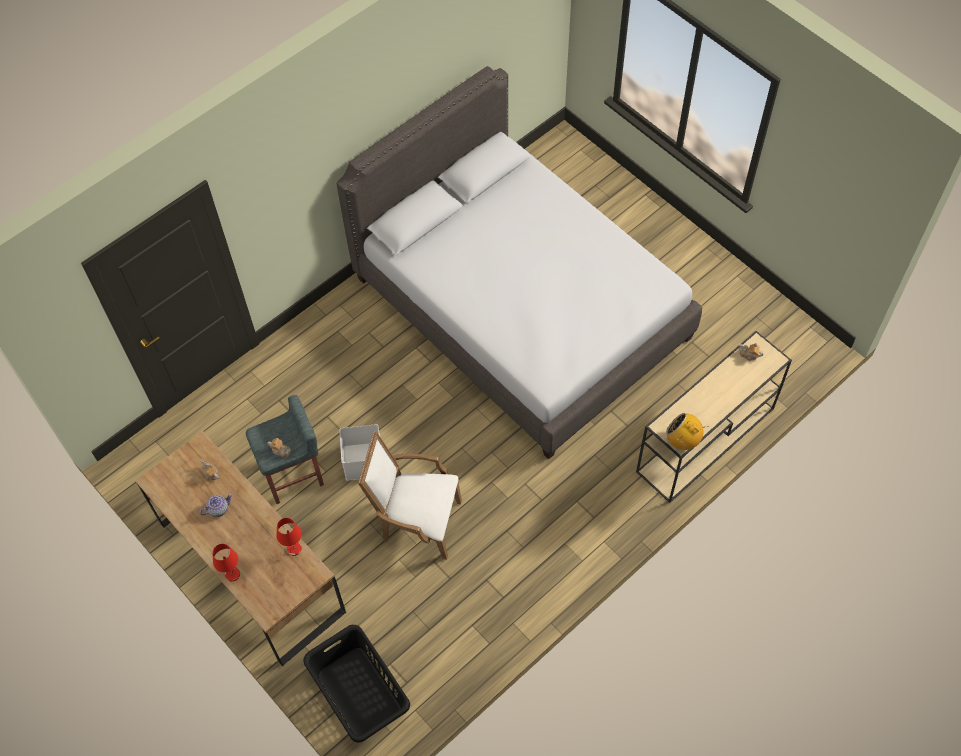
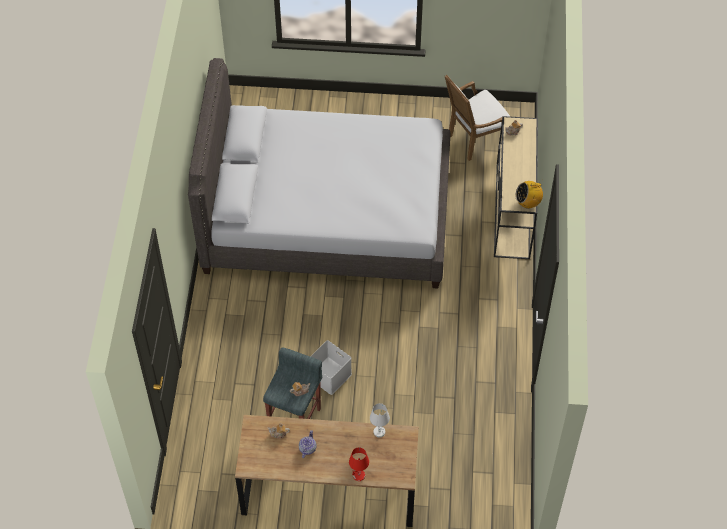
camera: 45 degrees left, 5 degrees down
red table lamp [276,518,302,556] -> white table lamp [370,403,390,437]
black laundry basket [303,625,410,743] -> none
white armchair [358,432,462,560] -> white armchair moved to [445,75,510,161]

